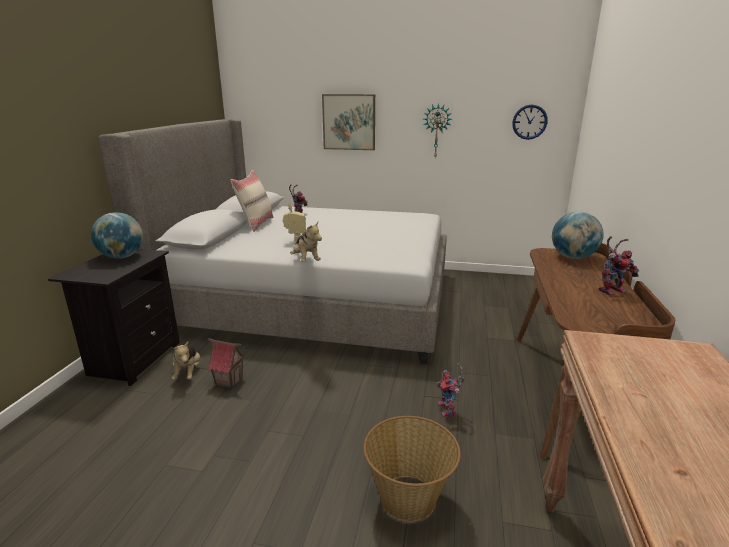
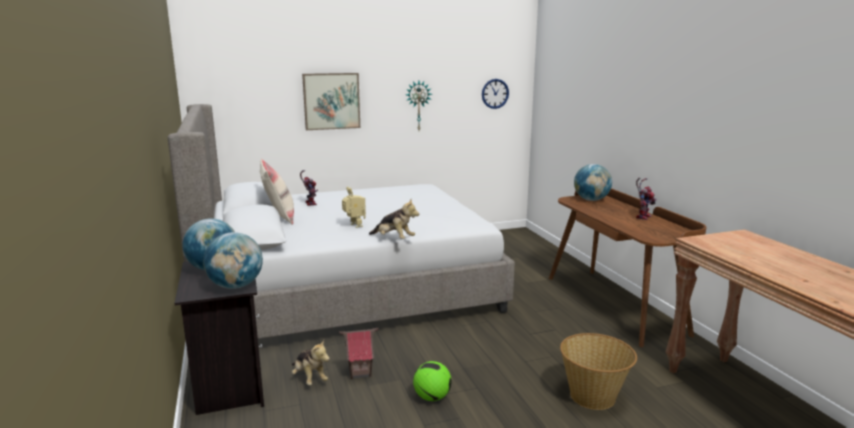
camera: 30 degrees left, 5 degrees down
toy robot [436,363,464,417] -> none
none -> globe [203,232,263,289]
none -> football [413,361,452,401]

